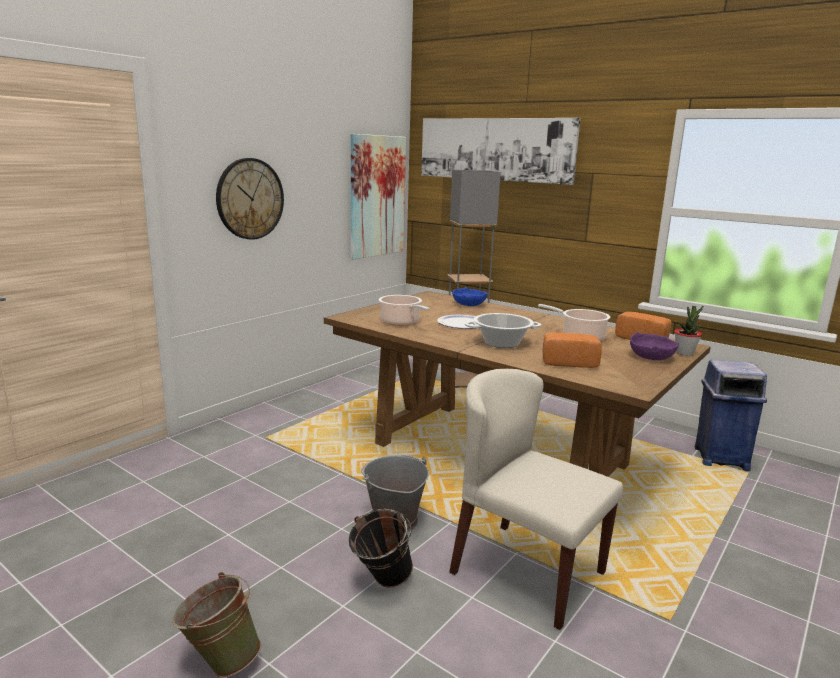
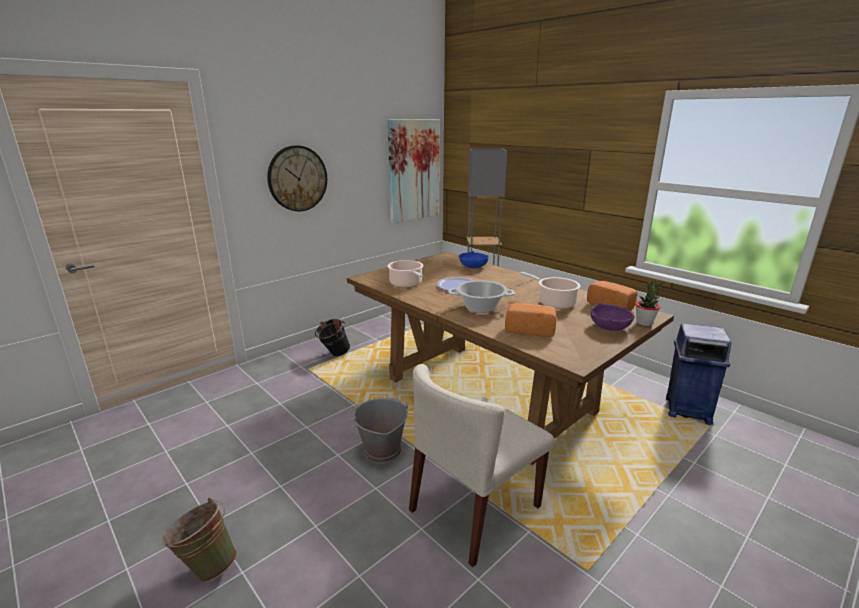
camera: 10 degrees right, 5 degrees up
black bucket [349,509,413,588] -> black bucket moved to [315,319,350,357]
picture [421,118,581,185] -> none
beige chair [449,369,623,630] -> beige chair turned 90 degrees counterclockwise [409,364,554,567]

